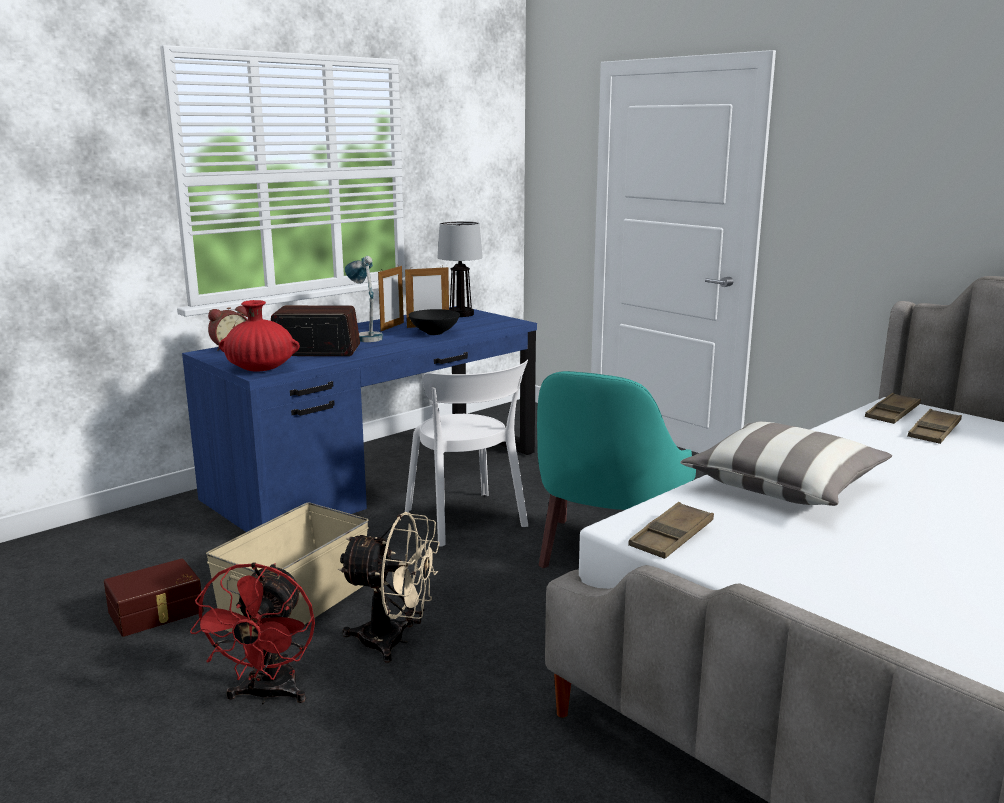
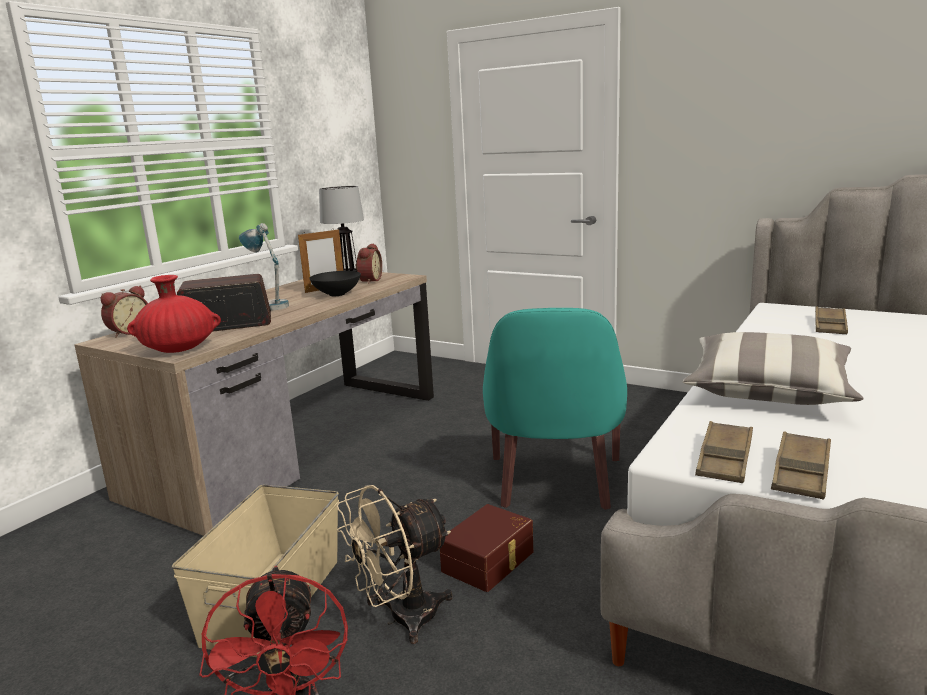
camera: 15 degrees left, 0 degrees up
brown storage box [104,558,204,637] -> brown storage box moved to [440,504,533,592]
blue desk [182,306,537,532] -> brown desk [74,272,434,536]
beige fan [338,512,440,663] -> beige fan turned 150 degrees clockwise [337,485,452,644]
picture frame [378,265,404,331] -> none
white chair [405,359,528,546] -> none
brown tray [865,393,921,424] -> brown tray moved to [771,431,831,499]
none -> alarm clock [355,243,382,284]

